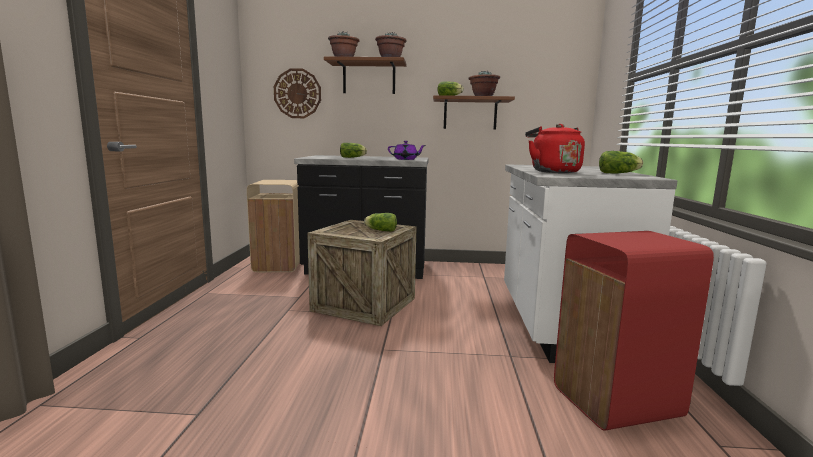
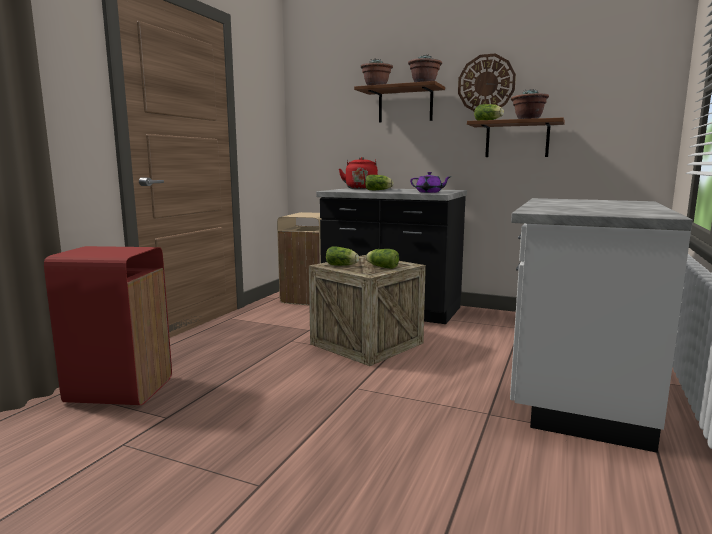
camera: 20 degrees right, 0 degrees up
wall clock [274,68,321,118] -> wall clock moved to [458,54,516,111]
red kettle [525,124,585,173] -> red kettle moved to [339,157,378,189]
red trash can [554,231,714,431] -> red trash can moved to [44,246,172,405]
lettuce [599,151,643,174] -> lettuce moved to [326,246,359,266]

